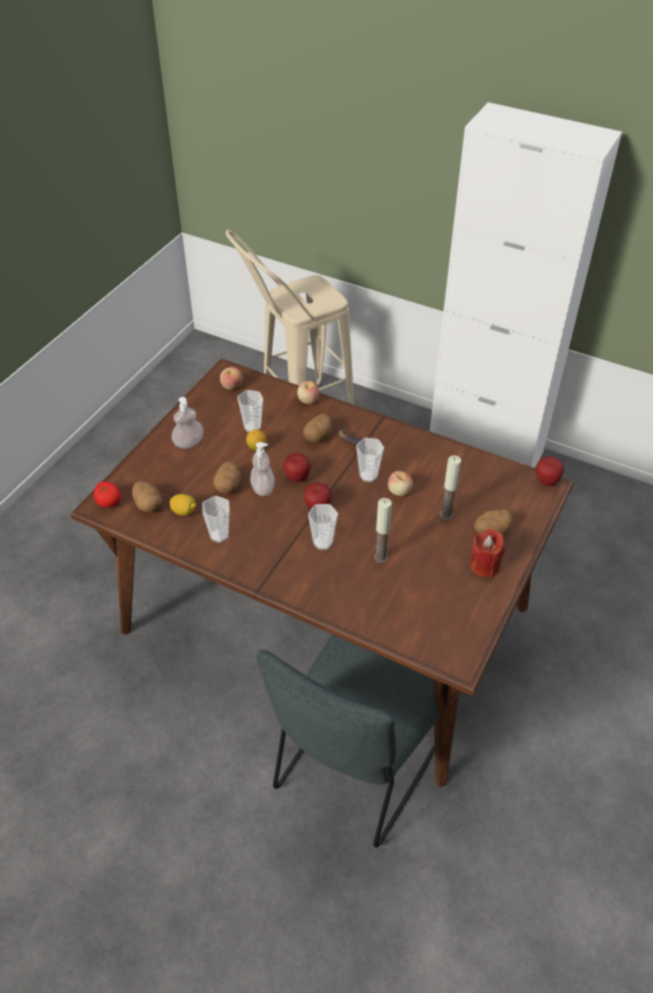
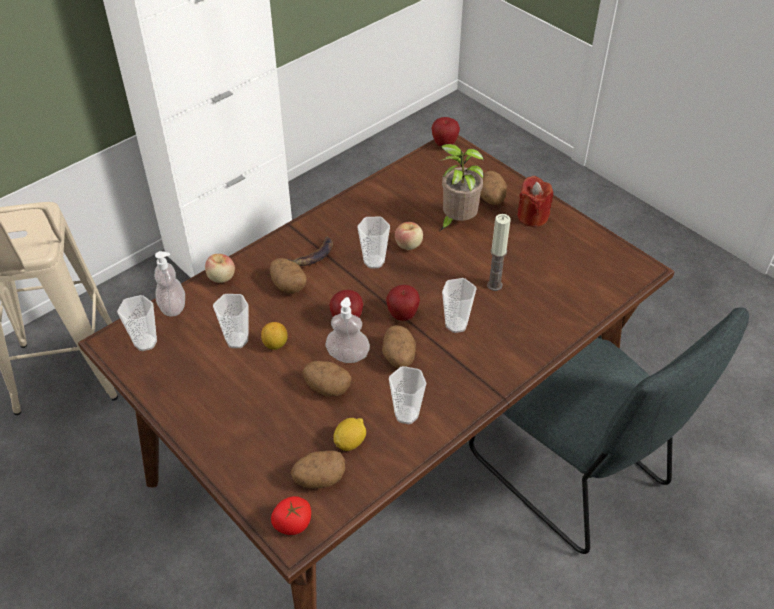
camera: 70 degrees left, 0 degrees up
soap dispenser [171,397,204,449] -> soap dispenser moved to [154,251,185,317]
apple [220,367,242,390] -> cup [117,295,157,351]
candle [440,455,461,520] -> potted plant [440,144,484,231]
none -> potato [382,325,416,368]

